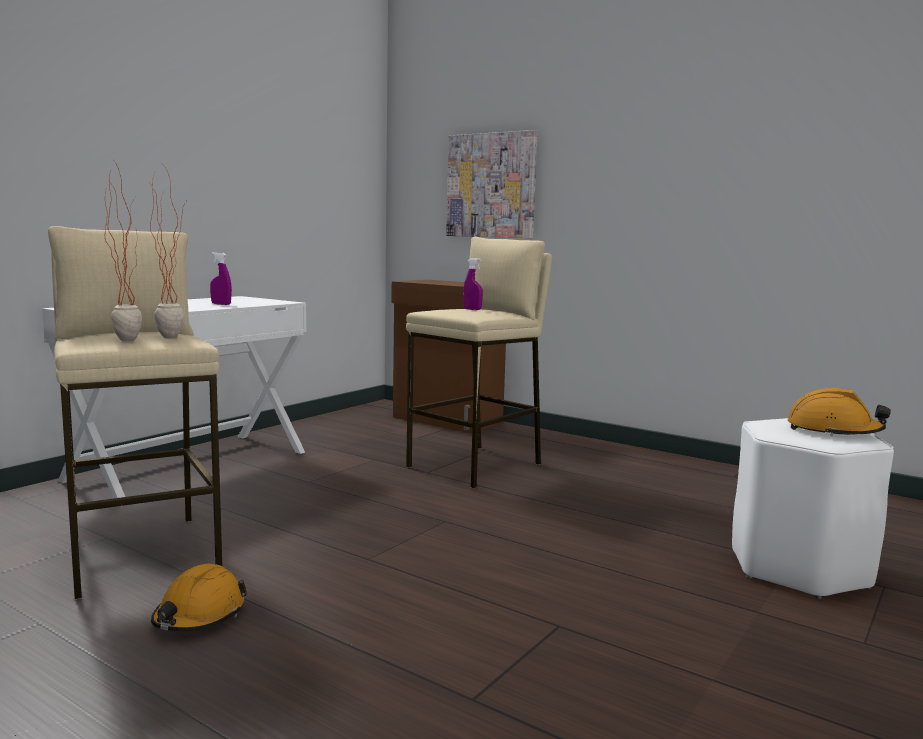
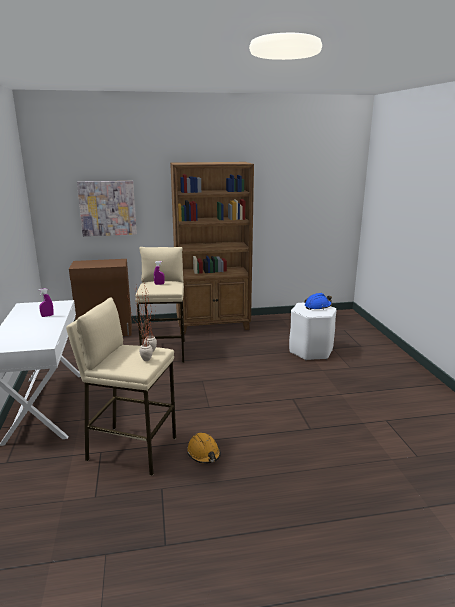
camera: 45 degrees left, 10 degrees up
orange hard hat [788,388,891,436] -> blue hard hat [304,293,332,310]
none -> brown bookcase [170,162,254,334]

